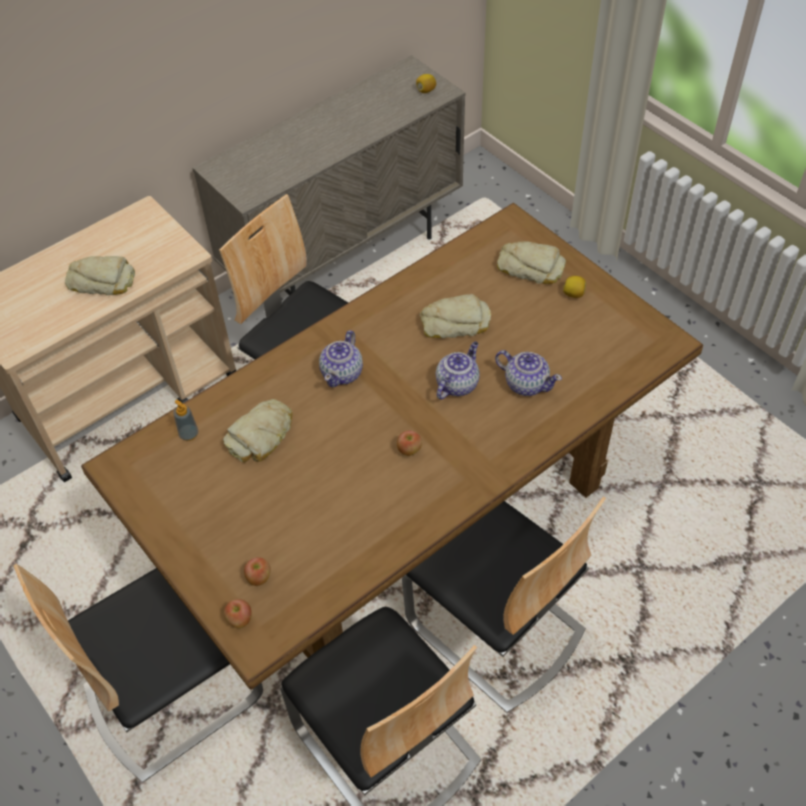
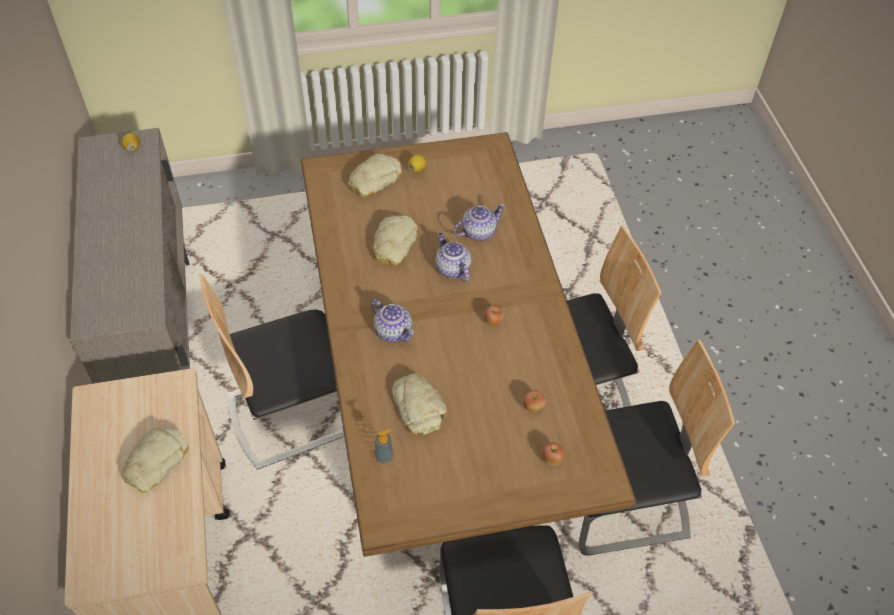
camera: 65 degrees left, 0 degrees up
apple [224,599,252,628] -> apple moved to [523,390,546,412]

